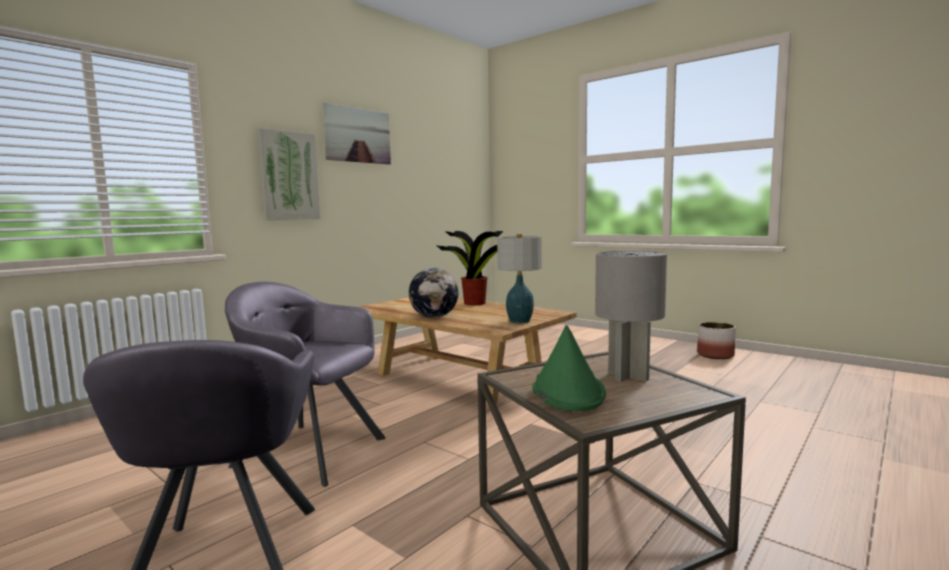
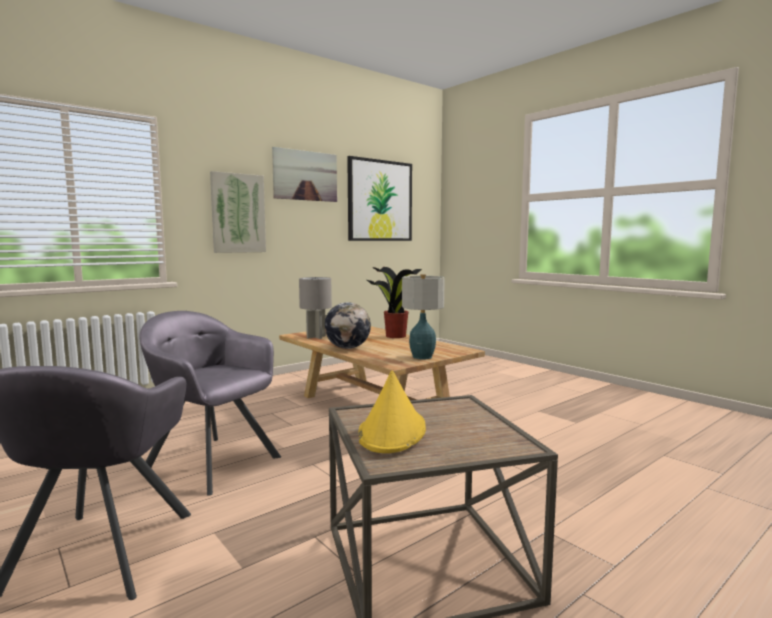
camera: 10 degrees right, 0 degrees up
green hat [533,325,606,411] -> yellow hat [358,371,426,453]
grey table lamp [595,251,667,382] -> grey table lamp moved to [299,277,332,339]
planter [697,322,736,359] -> none
none -> picture [347,156,412,241]

